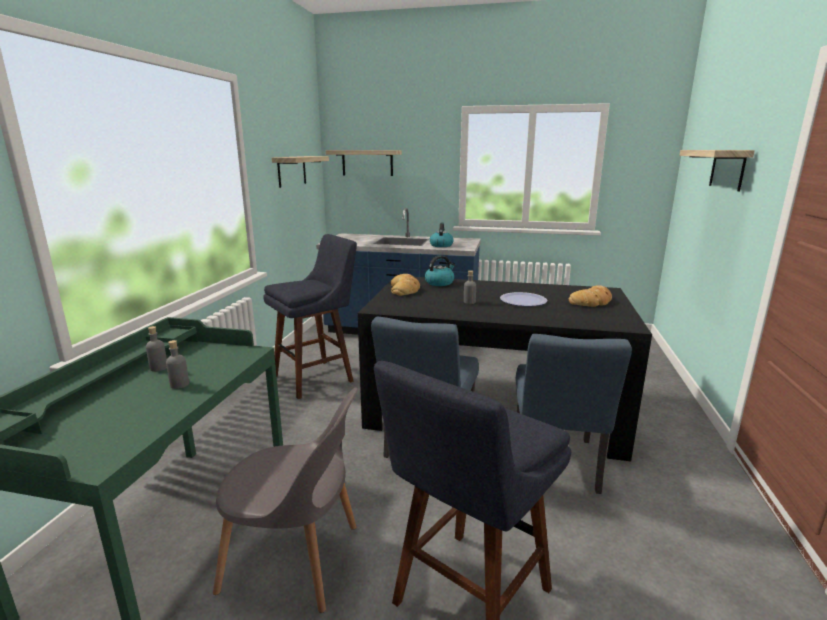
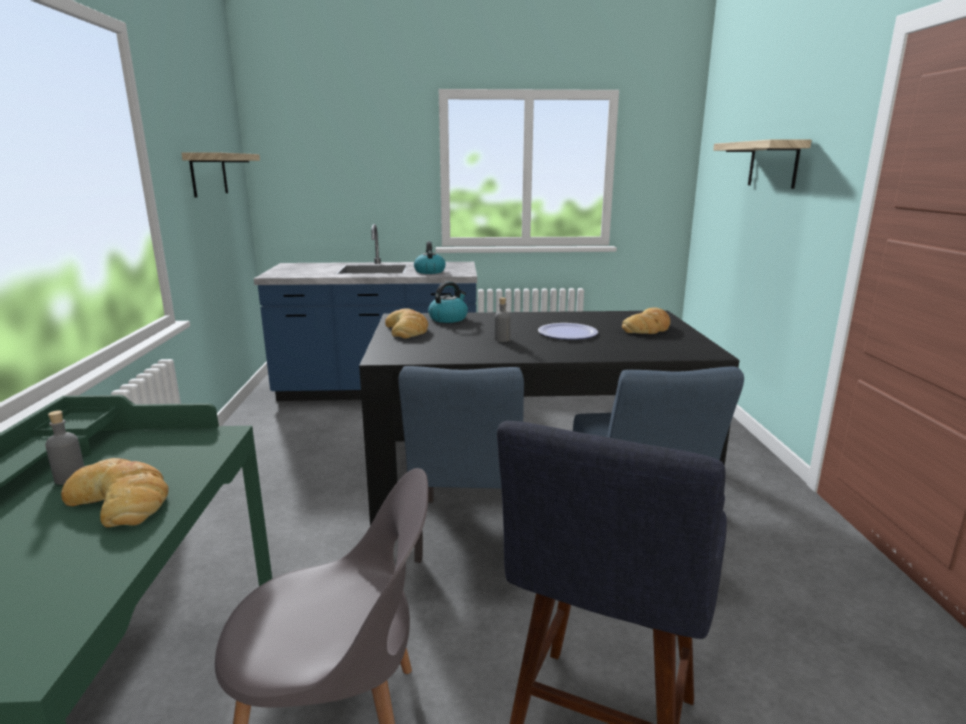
camera: 15 degrees left, 0 degrees up
grey bottle [166,340,189,389] -> bread [61,458,169,528]
blue stool [263,234,357,399] -> none
shelf [326,150,402,176] -> none

